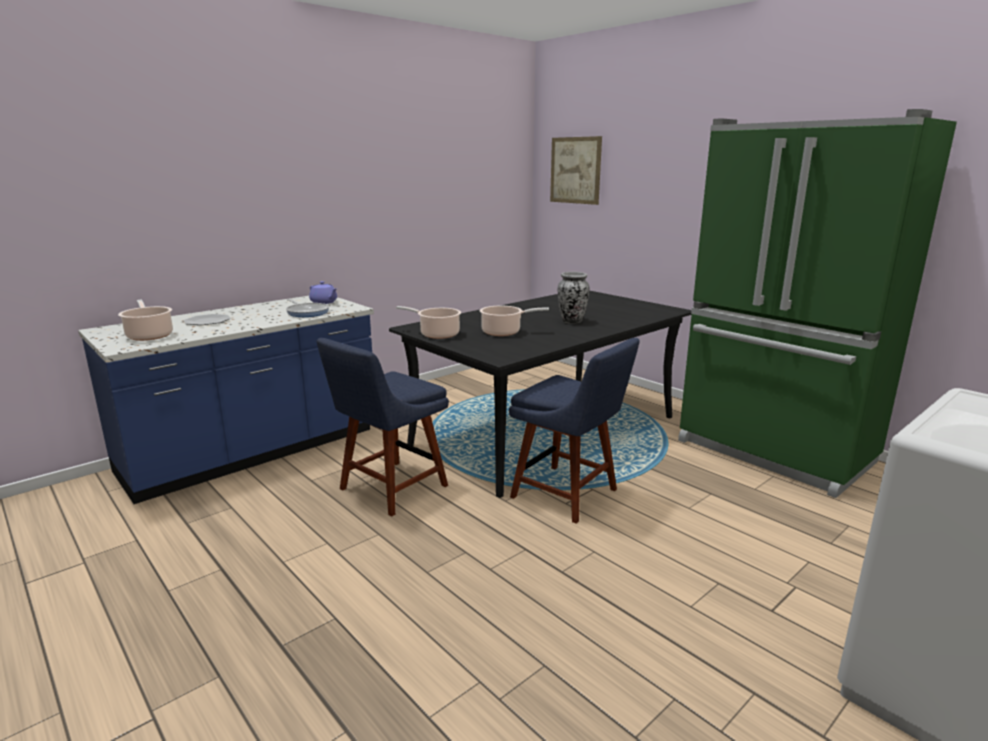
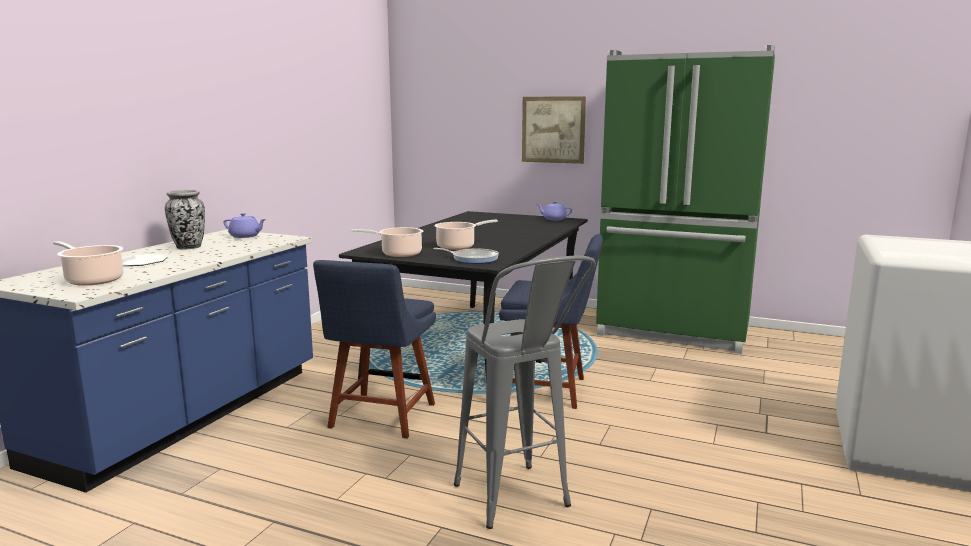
camera: 25 degrees left, 5 degrees down
frying pan [286,299,329,317] -> frying pan moved to [433,248,499,264]
picture [550,136,602,205] -> picture moved to [522,96,586,164]
vase [558,272,590,324] -> vase moved to [165,190,205,249]
none -> grey stool [454,256,596,529]
none -> purple teapot [537,201,572,220]

